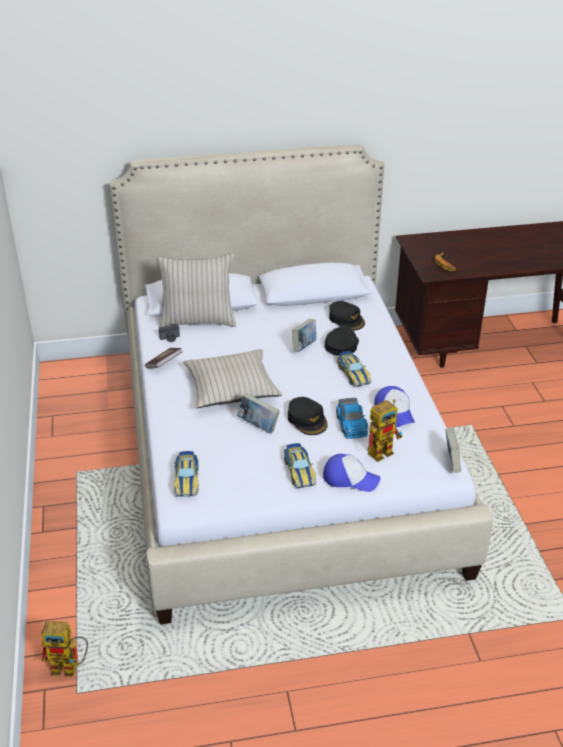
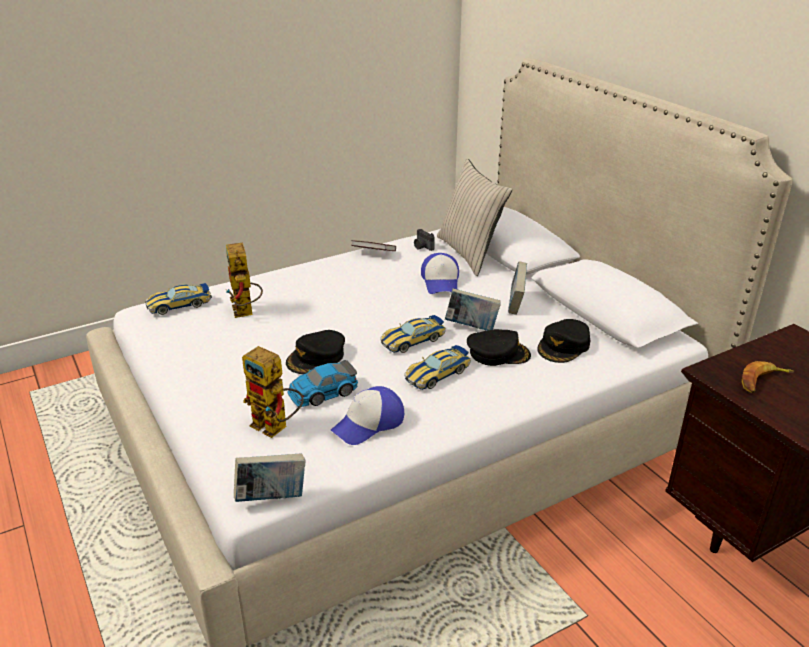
camera: 70 degrees right, 5 degrees down
toy robot [41,621,88,677] -> toy robot moved to [226,243,263,318]
beige pillow [183,349,282,408] -> none
book [237,393,280,434] -> book moved to [508,261,527,315]
toy car [284,443,316,488] -> toy car moved to [381,315,446,353]
cap [323,454,381,492] -> cap moved to [421,253,459,294]

